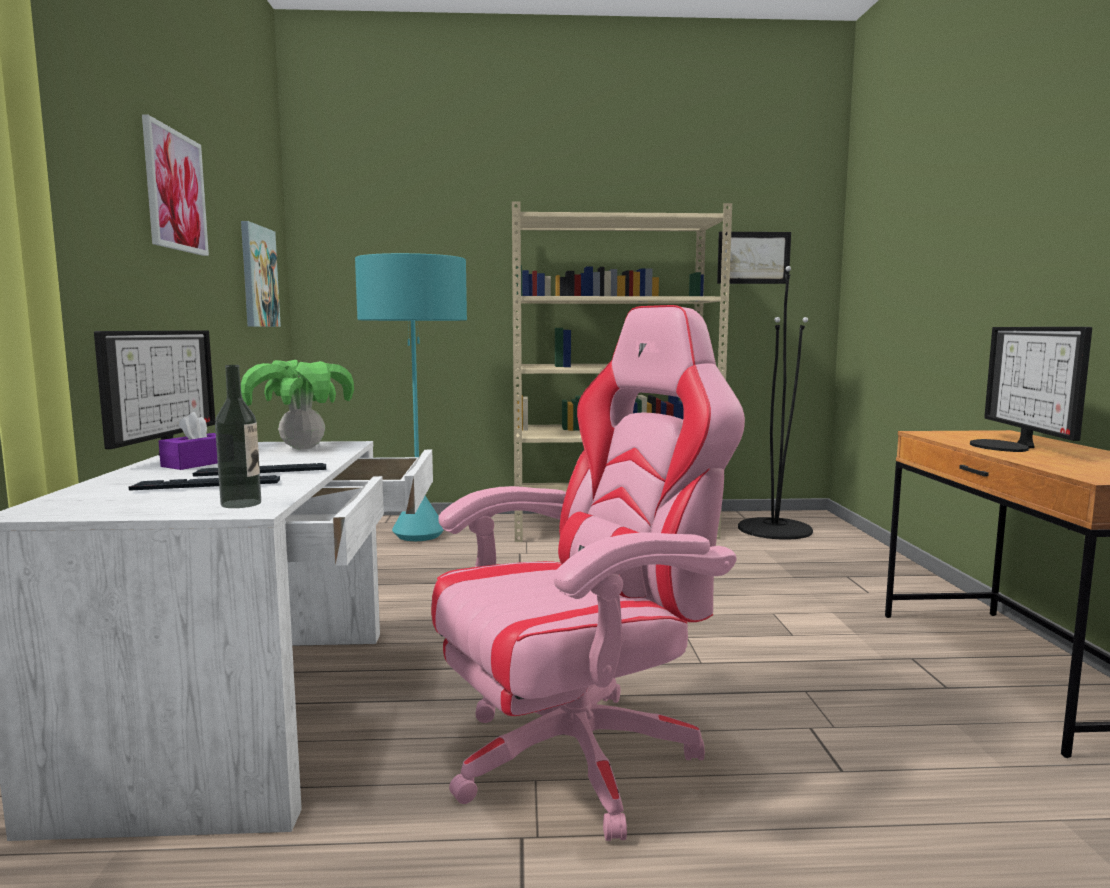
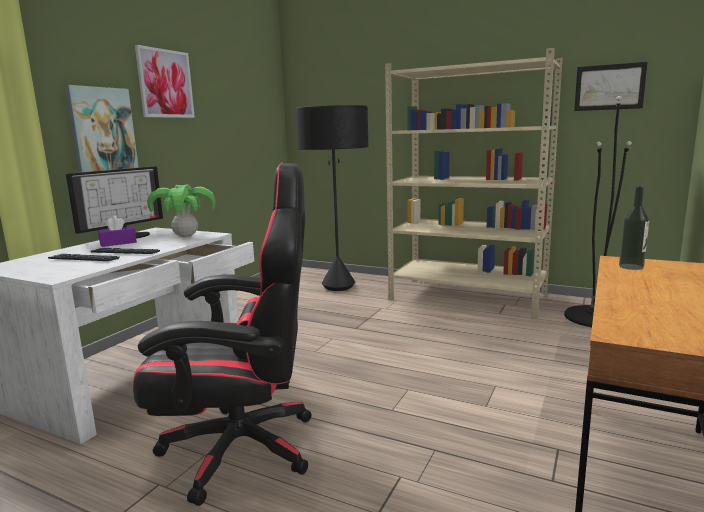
camera: 30 degrees right, 5 degrees up
bottle [215,365,261,508] -> bottle moved to [619,186,649,270]
picture [241,221,281,327] -> picture moved to [65,85,139,172]
turquoise floor lamp [355,253,467,541] -> black floor lamp [296,105,368,291]
pink office chair [431,305,745,841] -> black office chair [133,163,311,506]
monitor [970,327,1092,452] -> none

